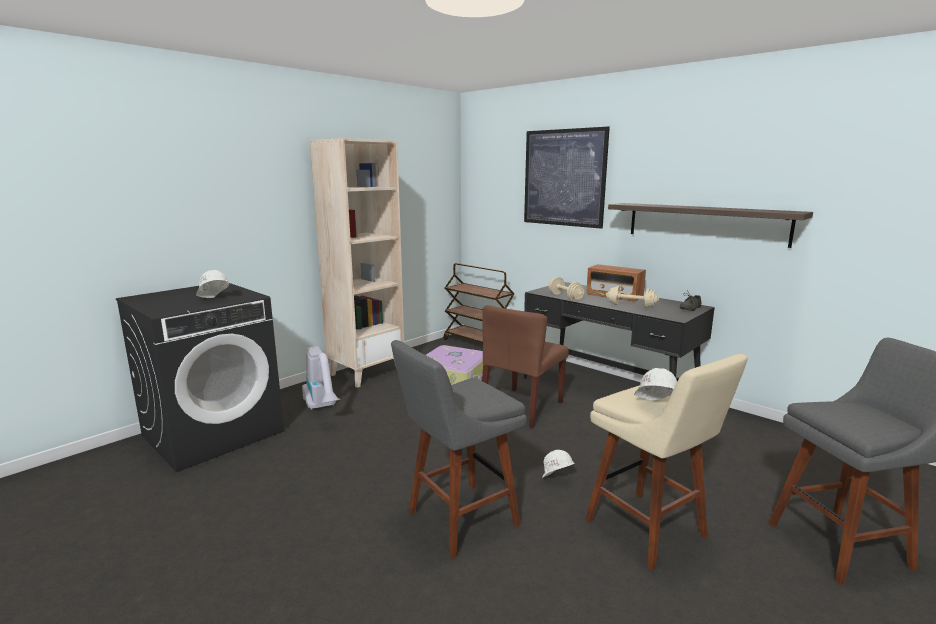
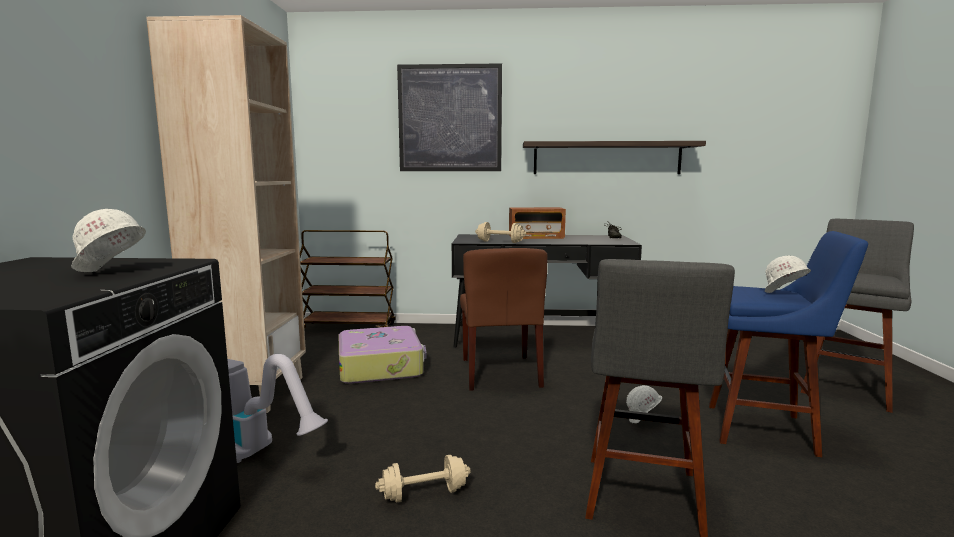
camera: 40 degrees left, 5 degrees down
beige stool [585,354,748,570] -> blue stool [709,231,868,457]
beige dumbbell [606,286,659,308] -> beige dumbbell moved to [375,455,471,503]

